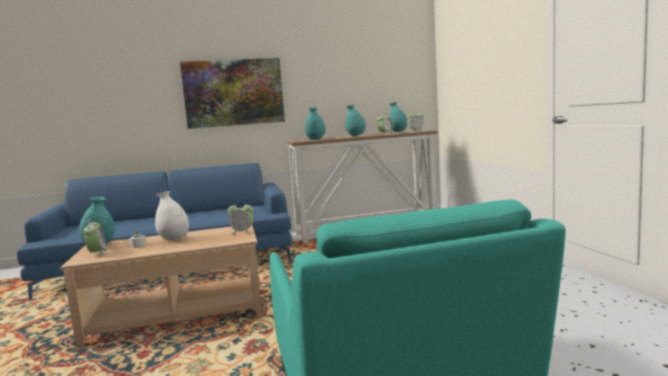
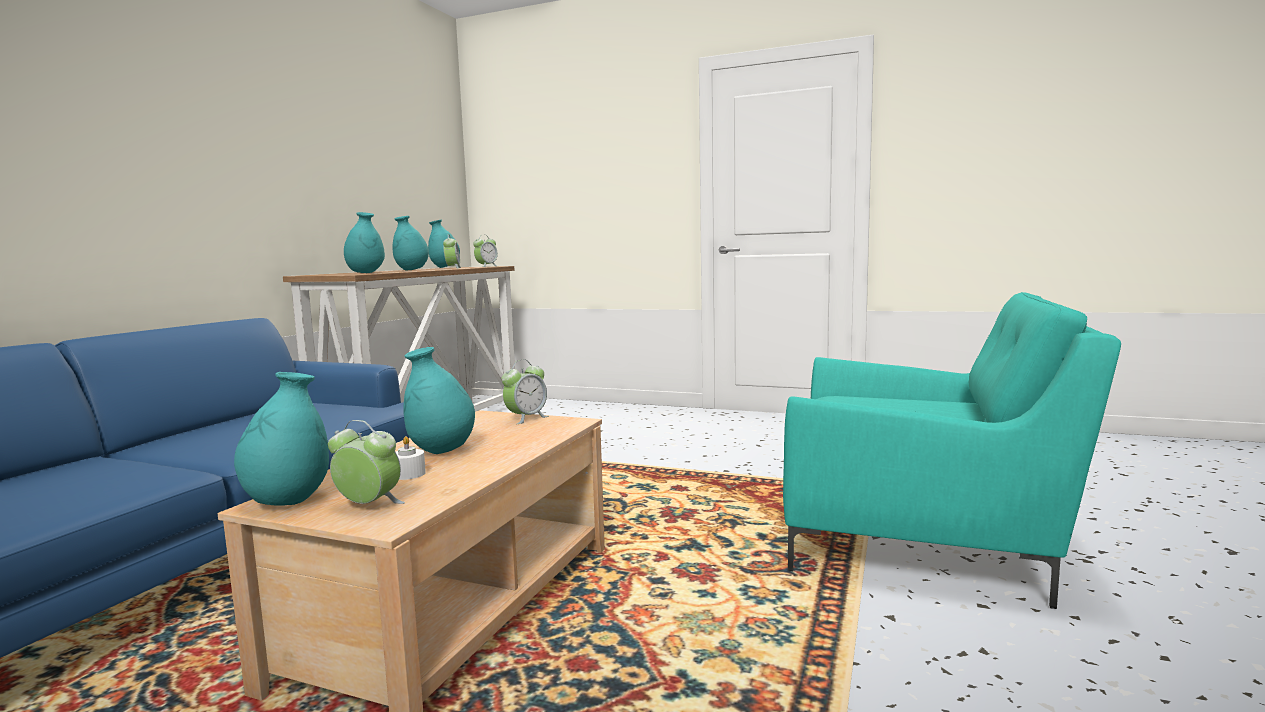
camera: 55 degrees left, 0 degrees up
white vase [155,191,189,241] -> turquoise vase [404,347,475,454]
picture [180,58,285,129] -> none

